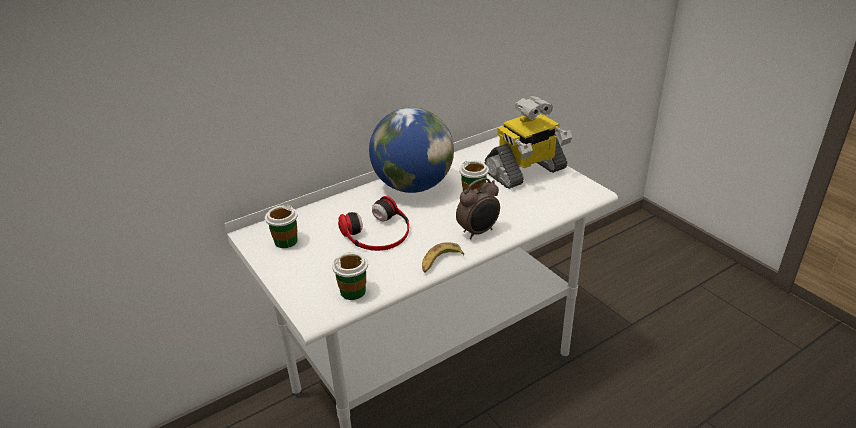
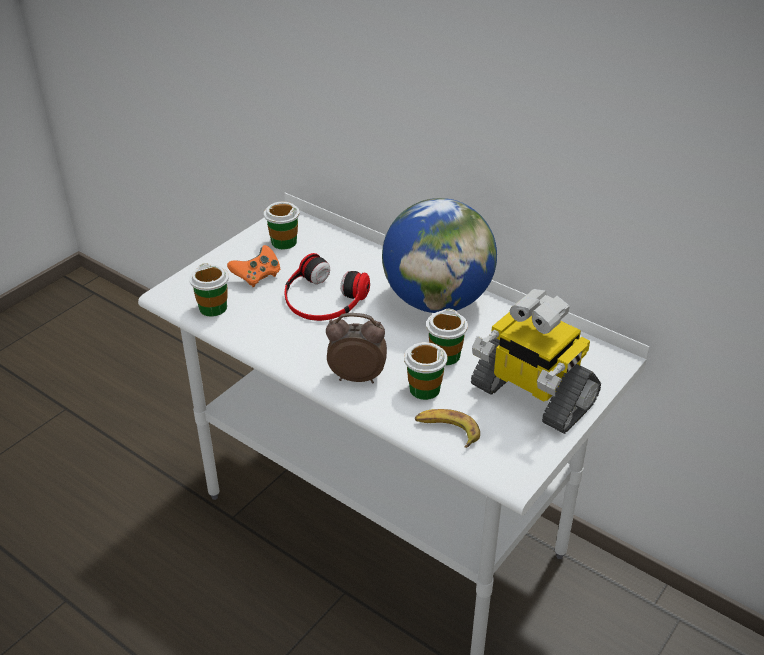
camera: 70 degrees right, 5 degrees up
banana [422,242,464,273] -> banana moved to [415,409,480,448]
alarm clock [456,178,500,239] -> alarm clock turned 150 degrees clockwise [326,313,387,383]
none -> orange game controller [227,245,280,287]
none -> cup [404,342,447,400]

